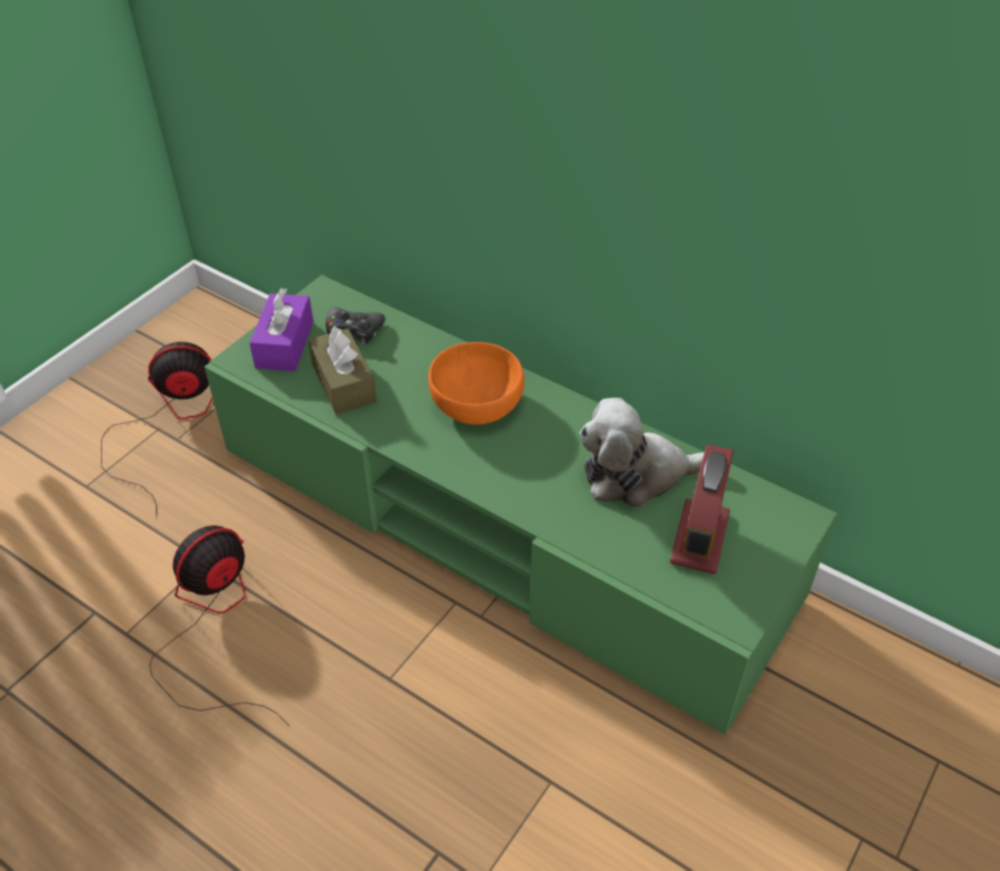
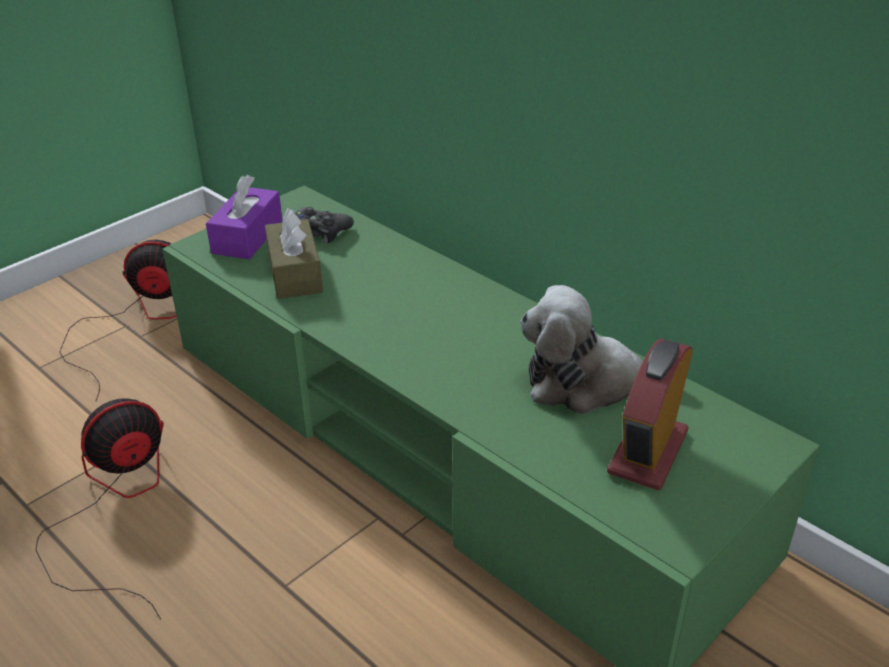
camera: 10 degrees right, 10 degrees down
orange bowl [428,342,525,425] -> none

